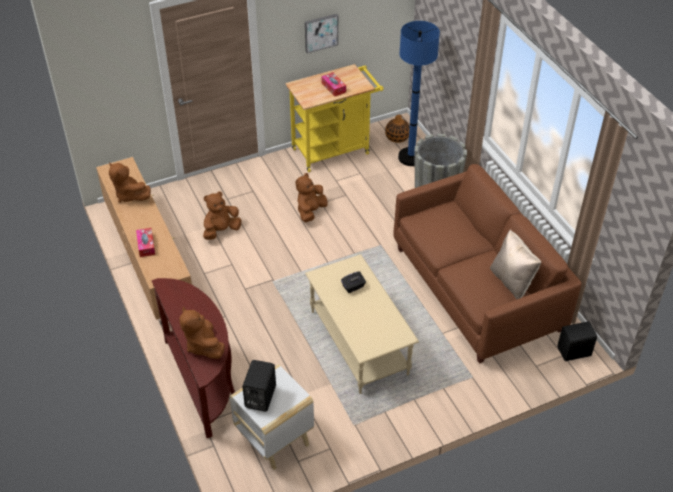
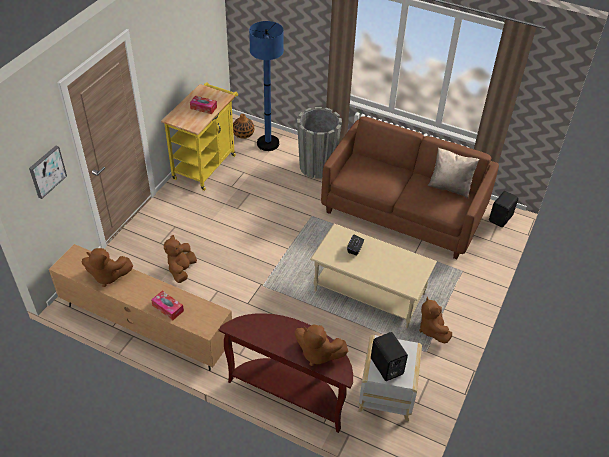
camera: 40 degrees left, 0 degrees up
brown plush toy [295,173,328,222] -> brown plush toy moved to [419,297,452,344]
picture [305,14,338,53] -> picture moved to [29,146,67,199]

